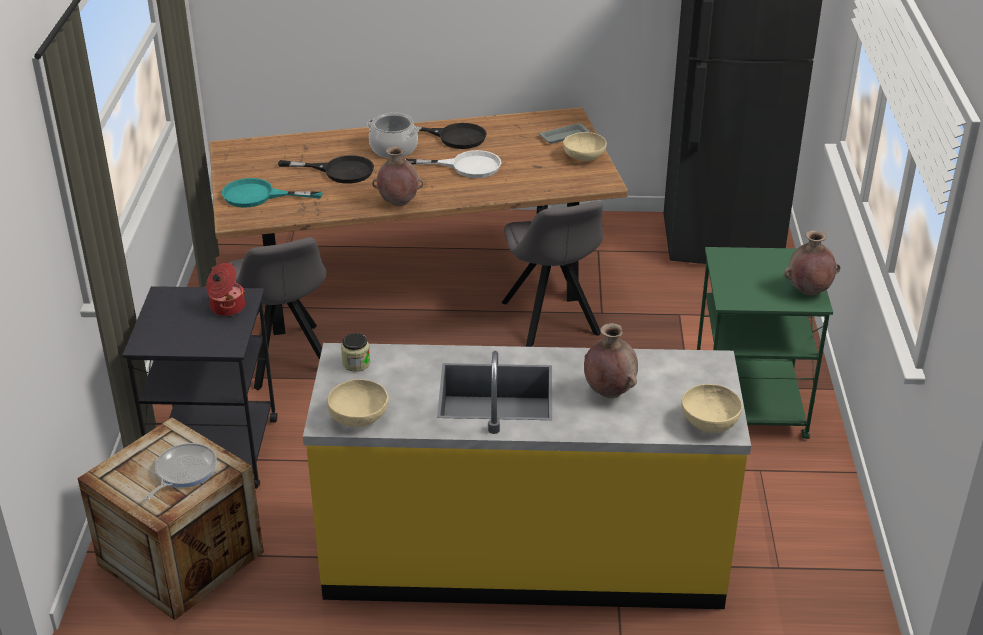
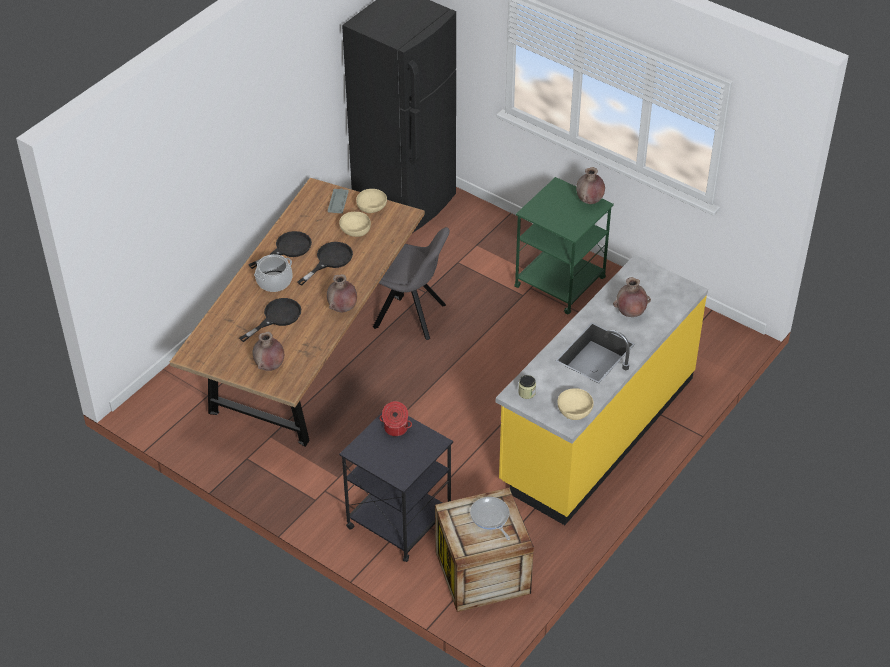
camera: 55 degrees left, 10 degrees up
turquoise frying pan [222,178,322,208] -> brown vase [252,332,284,371]
grey chair [229,237,327,390] -> none
white frying pan [405,150,501,178] -> black frying pan [297,242,353,285]
beige bowl [681,384,742,433] -> beige bowl moved to [339,212,371,237]

